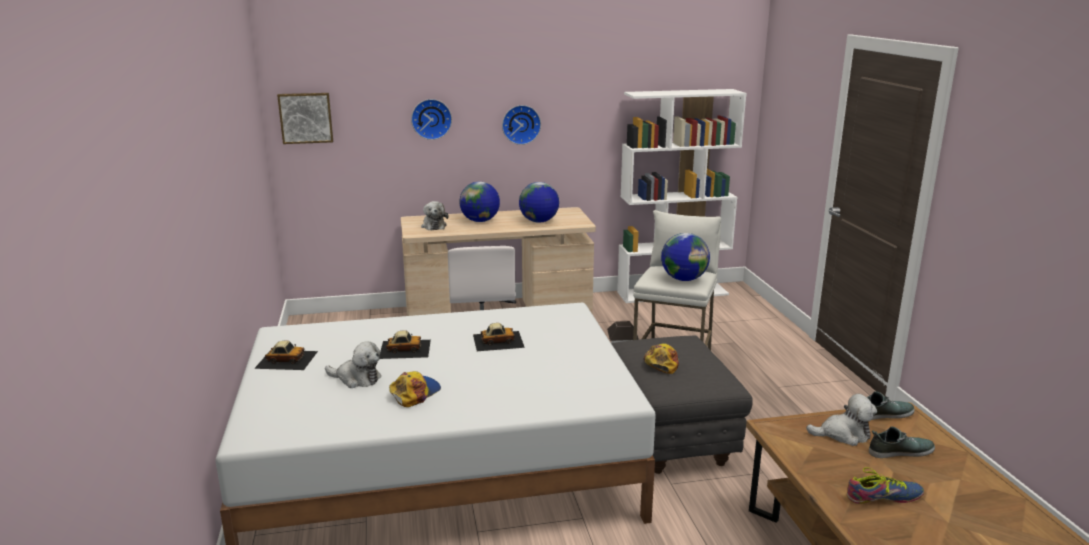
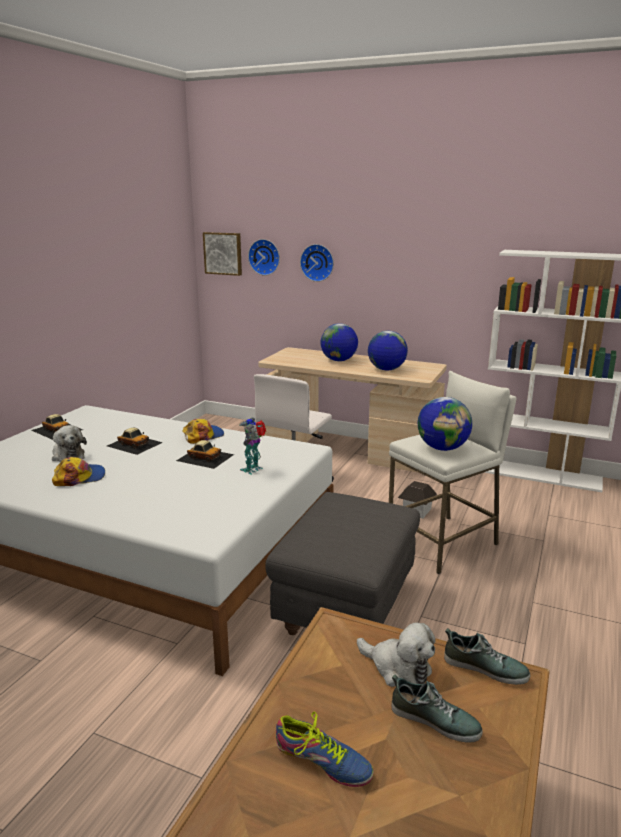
camera: 35 degrees right, 0 degrees up
plush toy [421,201,449,231] -> none
wall clock [502,105,541,145] -> wall clock moved to [248,239,280,276]
cap [643,343,679,374] -> cap moved to [182,419,224,444]
none -> toy robot [240,418,266,475]

